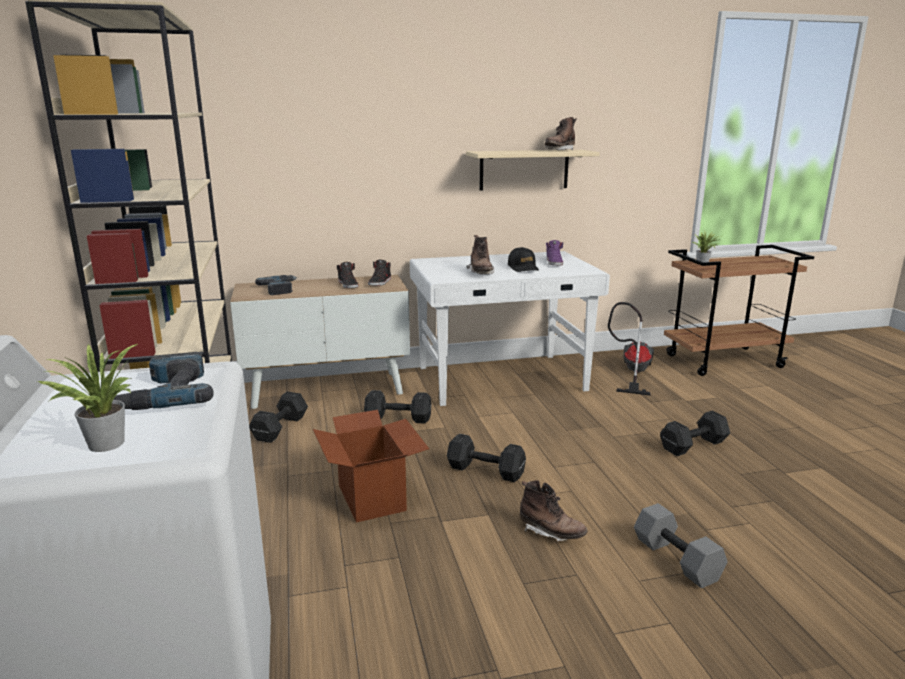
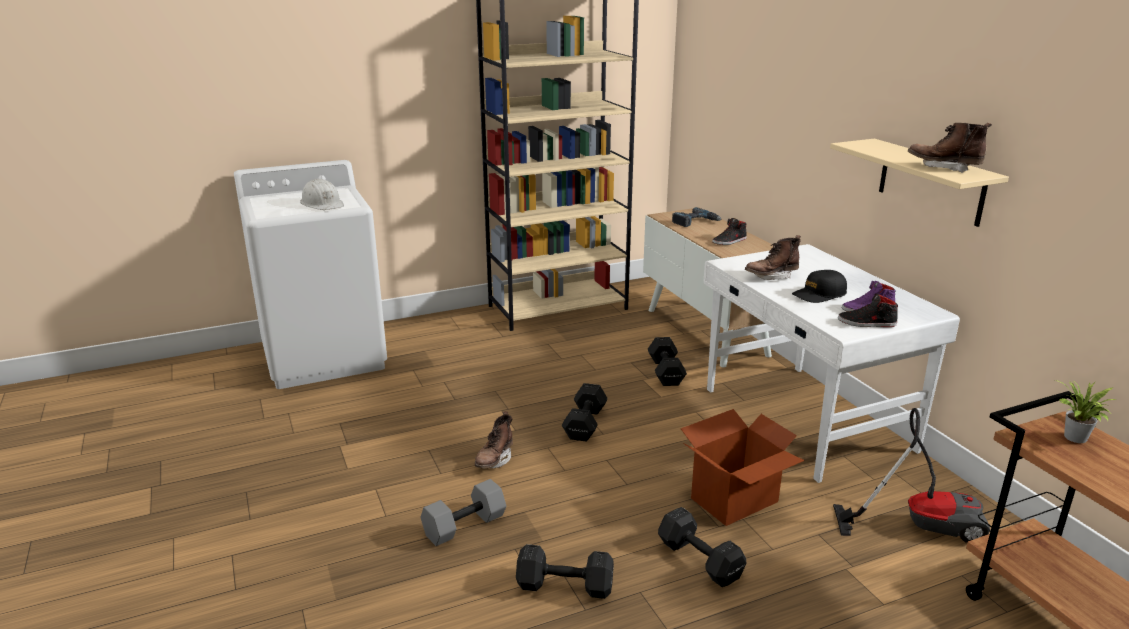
camera: 80 degrees right, 5 degrees up
potted plant [36,344,137,452] -> none
power drill [113,352,214,410] -> white hard hat [300,179,344,210]
black dumbbell [249,392,308,443] -> black dumbbell moved to [516,544,614,599]
cardboard box [313,410,429,523] -> cardboard box moved to [681,409,804,526]
black shoe [368,259,391,286] -> black shoe moved to [838,293,898,327]

